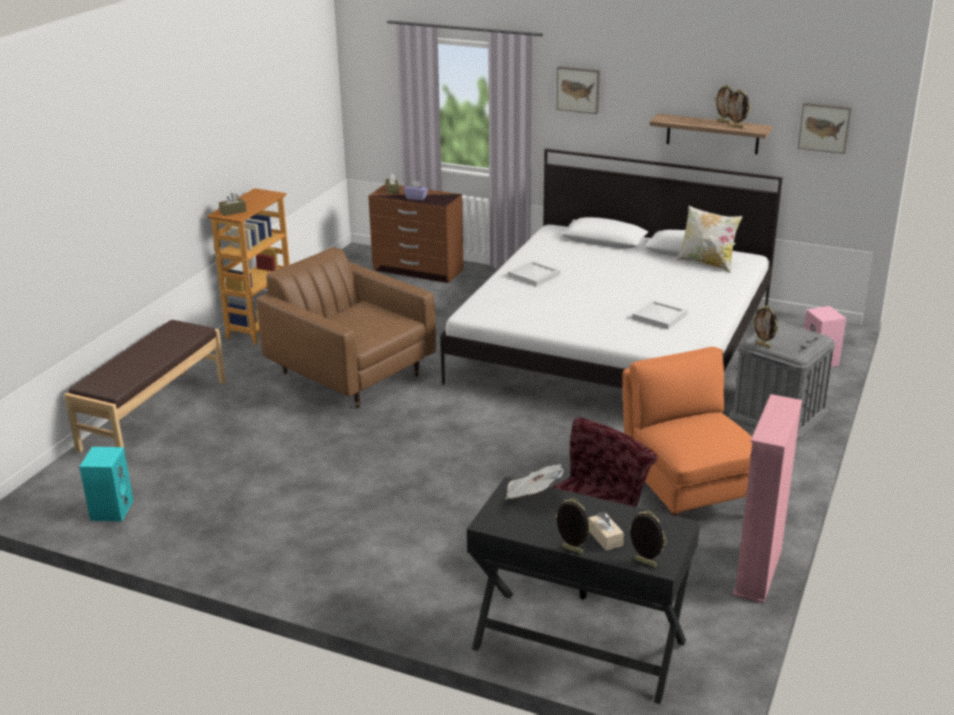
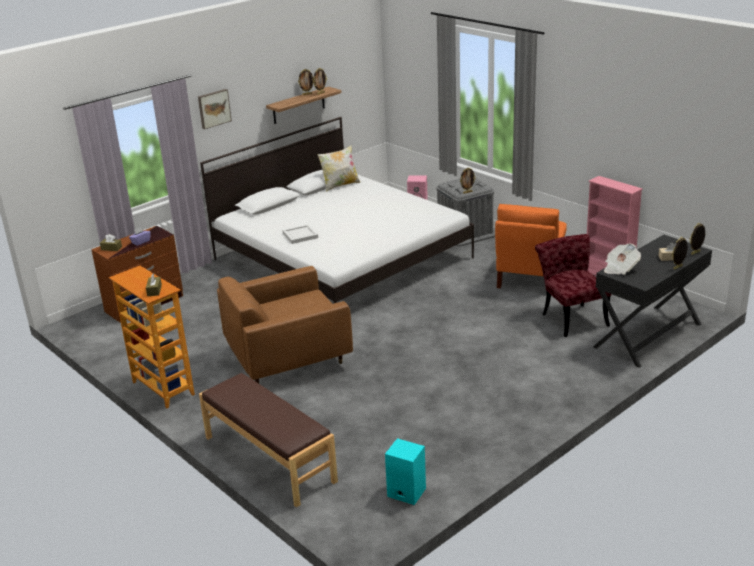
camera: 65 degrees left, 0 degrees up
orange armchair [622,347,752,517] -> orange armchair turned 75 degrees counterclockwise [495,204,567,289]
white tray [632,300,688,329] -> none
picture [798,103,852,154] -> none

